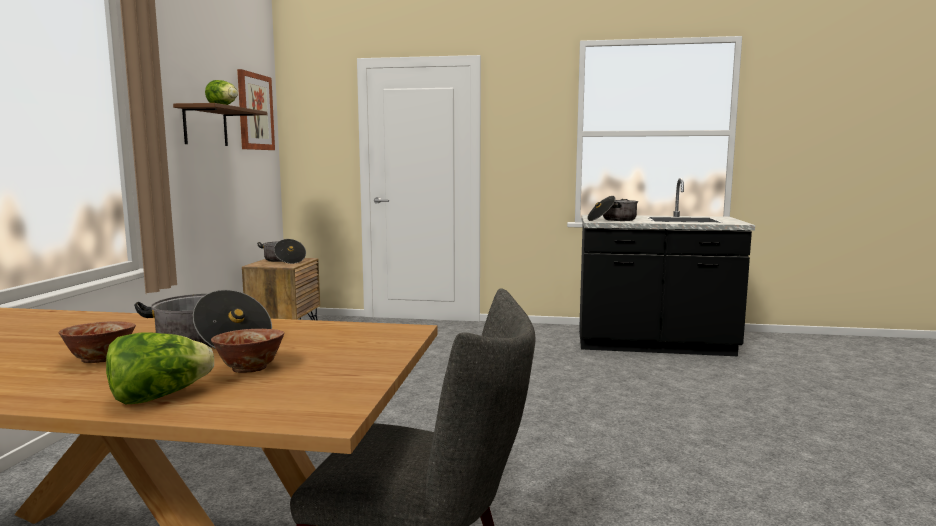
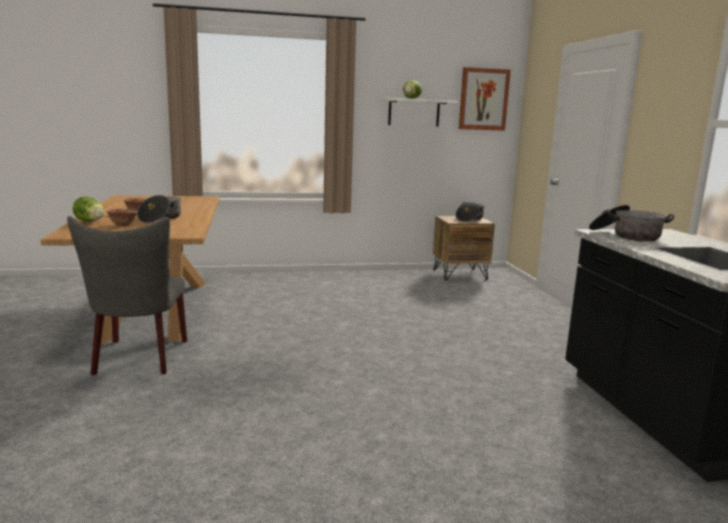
camera: 70 degrees right, 5 degrees up
brown shelf [173,103,267,146] -> white shelf [380,98,459,127]

